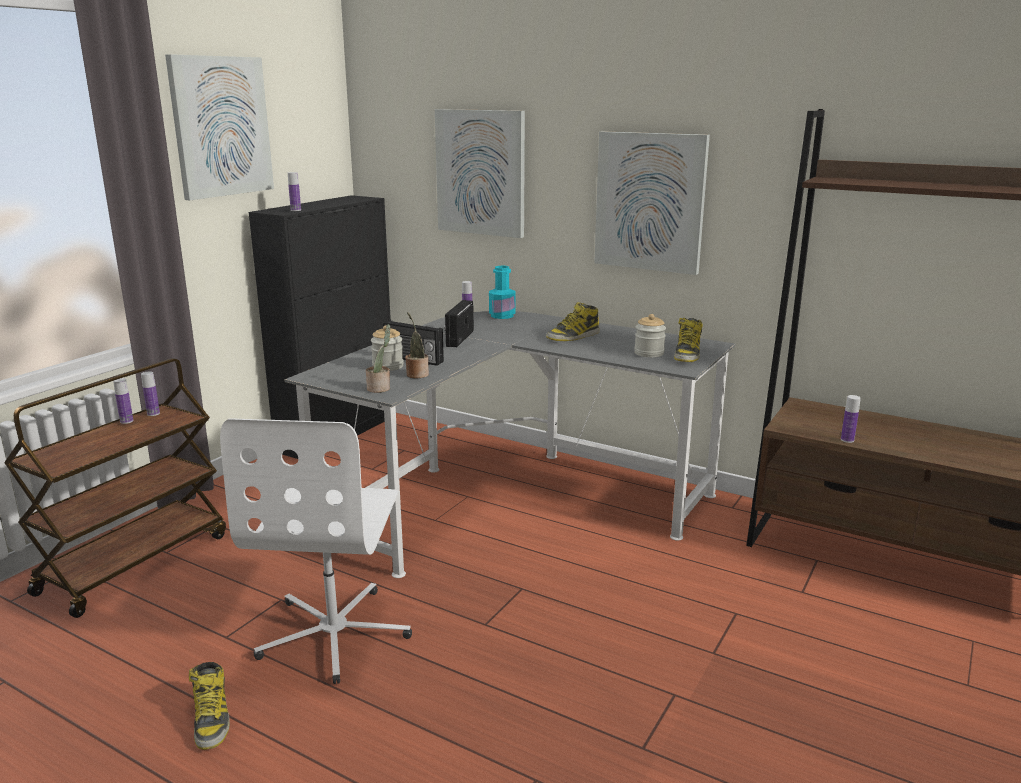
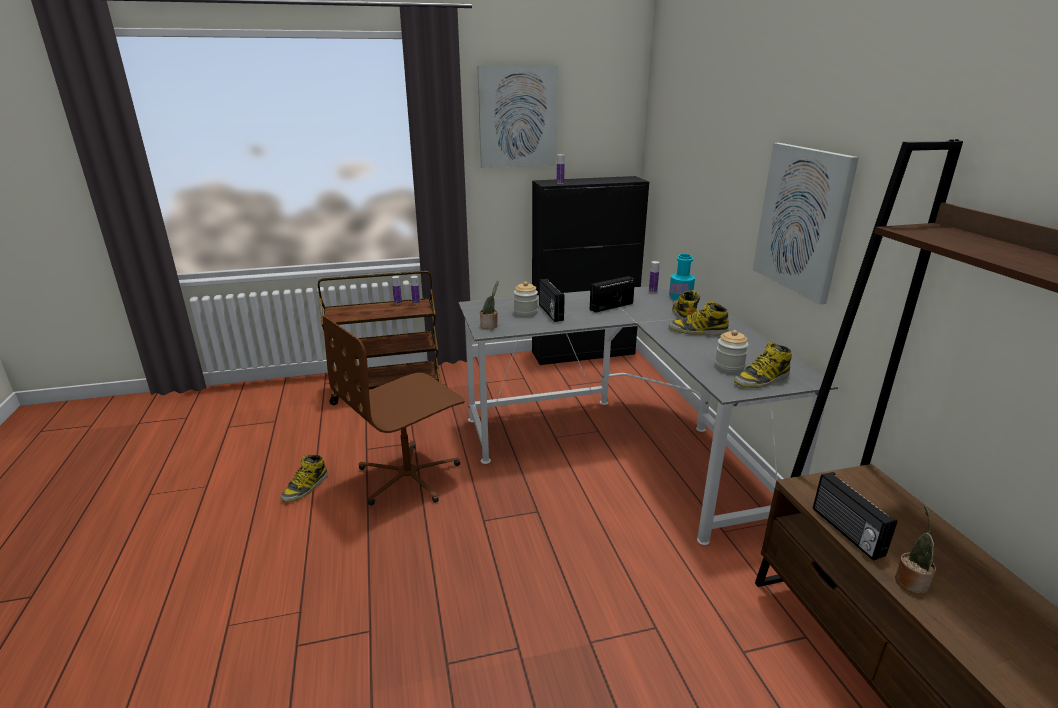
camera: 45 degrees right, 5 degrees up
white office chair [220,418,412,684] -> brown office chair [323,315,465,506]
potted plant [405,312,429,378] -> potted plant moved to [895,505,936,594]
picture [435,109,525,238] -> none
bottle [841,395,861,443] -> radio [813,472,897,561]
none -> boot [672,290,700,319]

